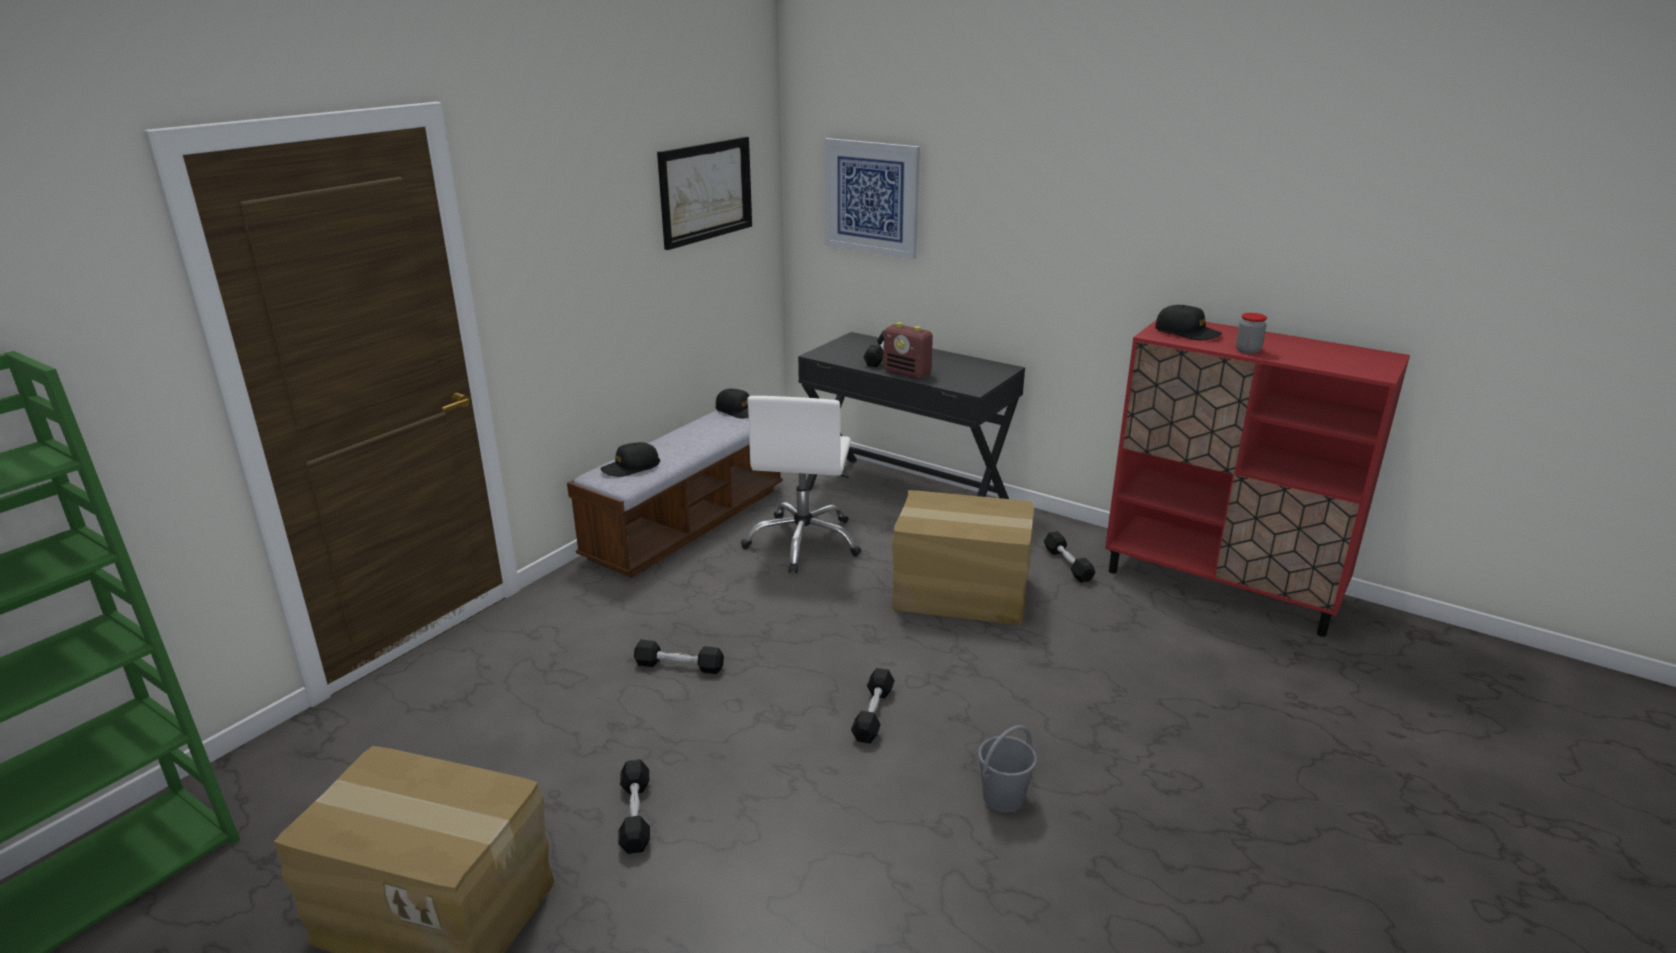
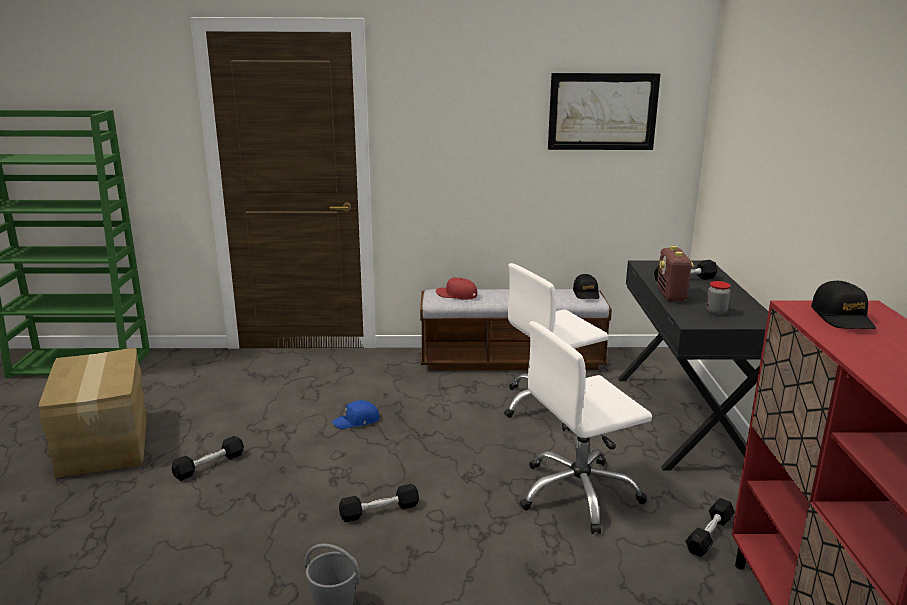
camera: 55 degrees right, 5 degrees down
black cap [600,442,660,477] -> red cap [436,277,477,300]
black dumbbell [634,640,724,674] -> blue cap [332,400,379,429]
picture [824,138,920,259] -> none
cardboard box [892,490,1034,625] -> white office chair [520,321,652,534]
jar [1236,313,1267,354] -> jar moved to [706,281,731,315]

